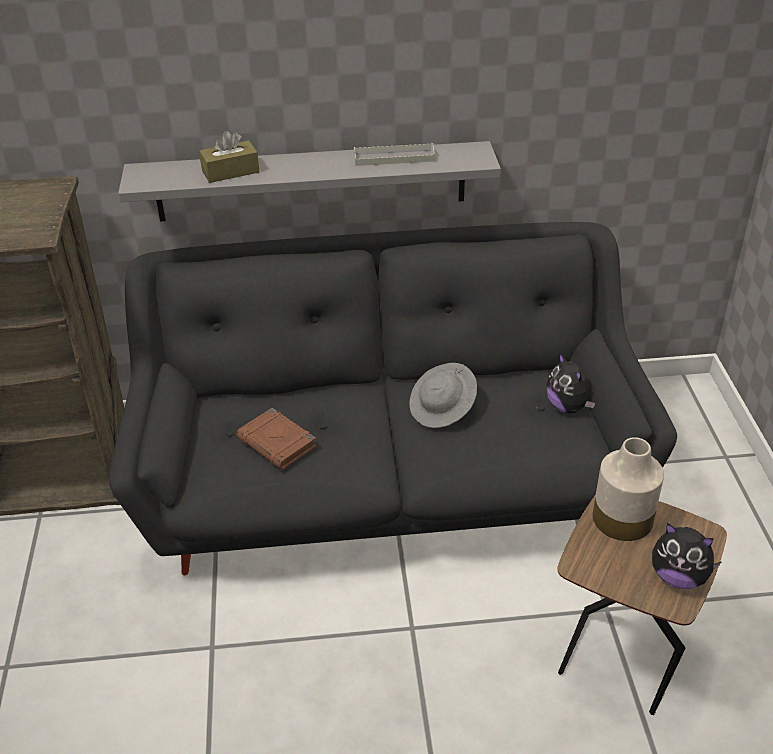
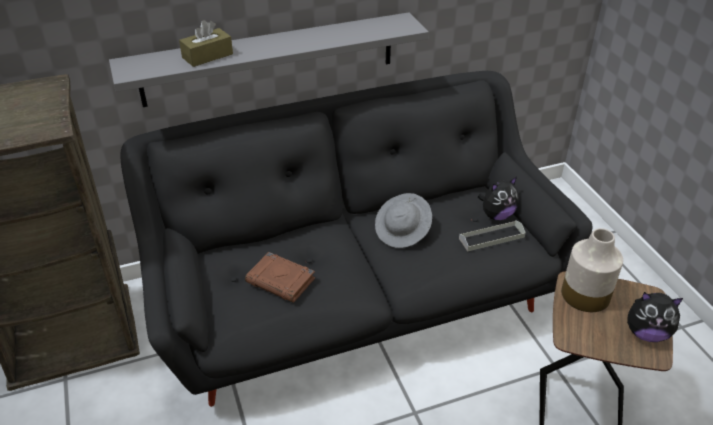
camera: 15 degrees left, 0 degrees up
grey tray [354,143,435,166] -> grey tray moved to [459,220,526,251]
plush toy [546,353,595,413] -> plush toy turned 75 degrees counterclockwise [478,177,518,220]

